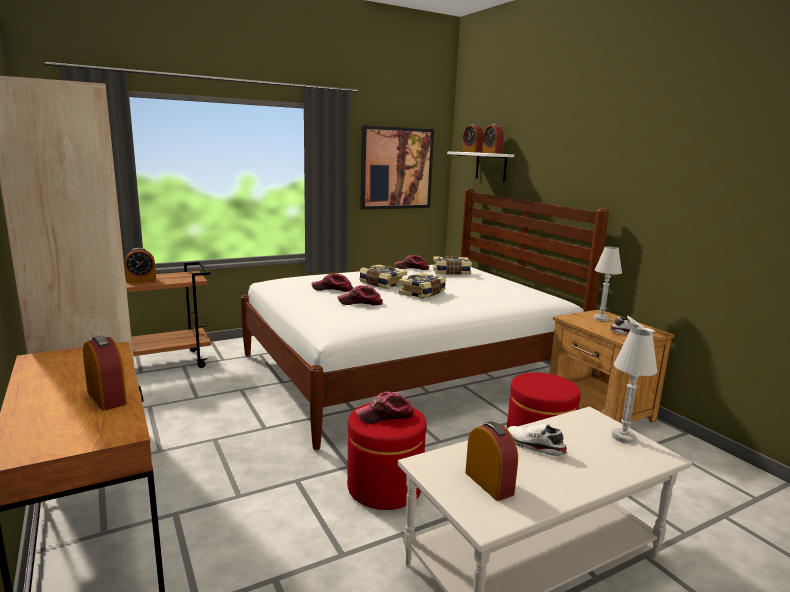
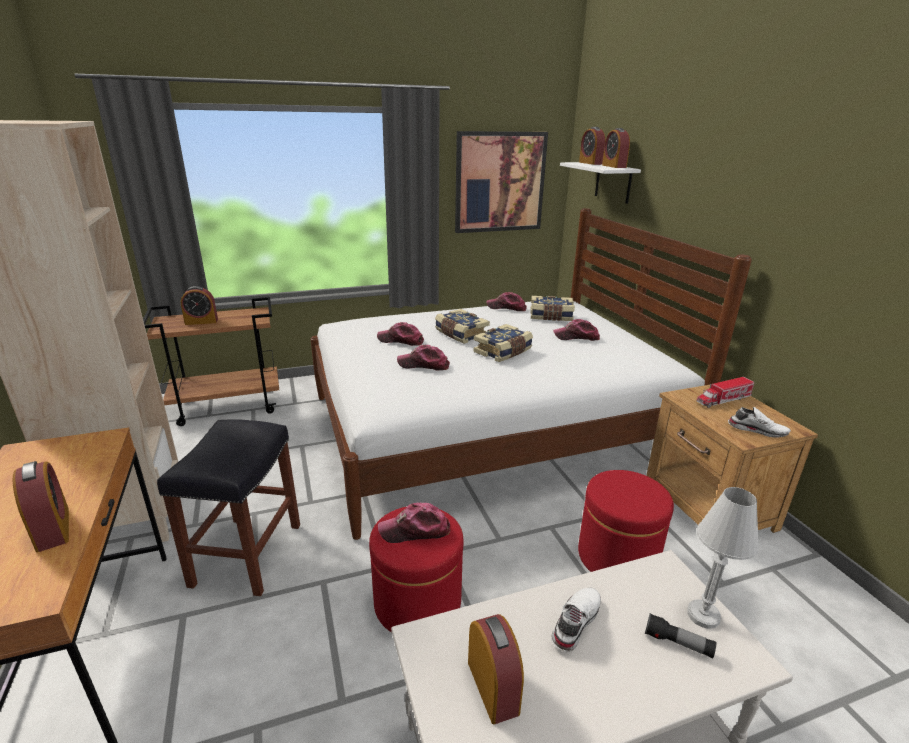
camera: 10 degrees right, 10 degrees up
white shoe [507,424,567,456] -> white shoe turned 75 degrees clockwise [551,588,601,652]
white table lamp [594,247,622,321] -> toy truck [696,377,754,408]
none -> black stool [157,419,300,596]
none -> cap [553,319,600,341]
none -> flashlight [645,613,716,658]

